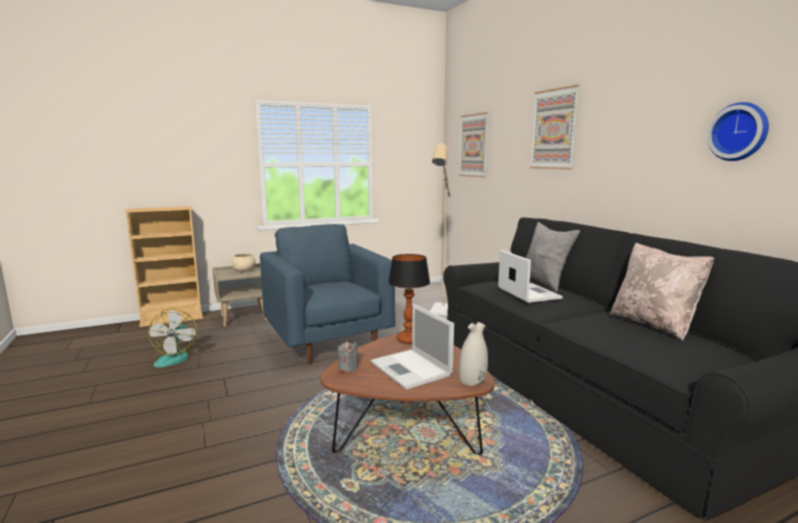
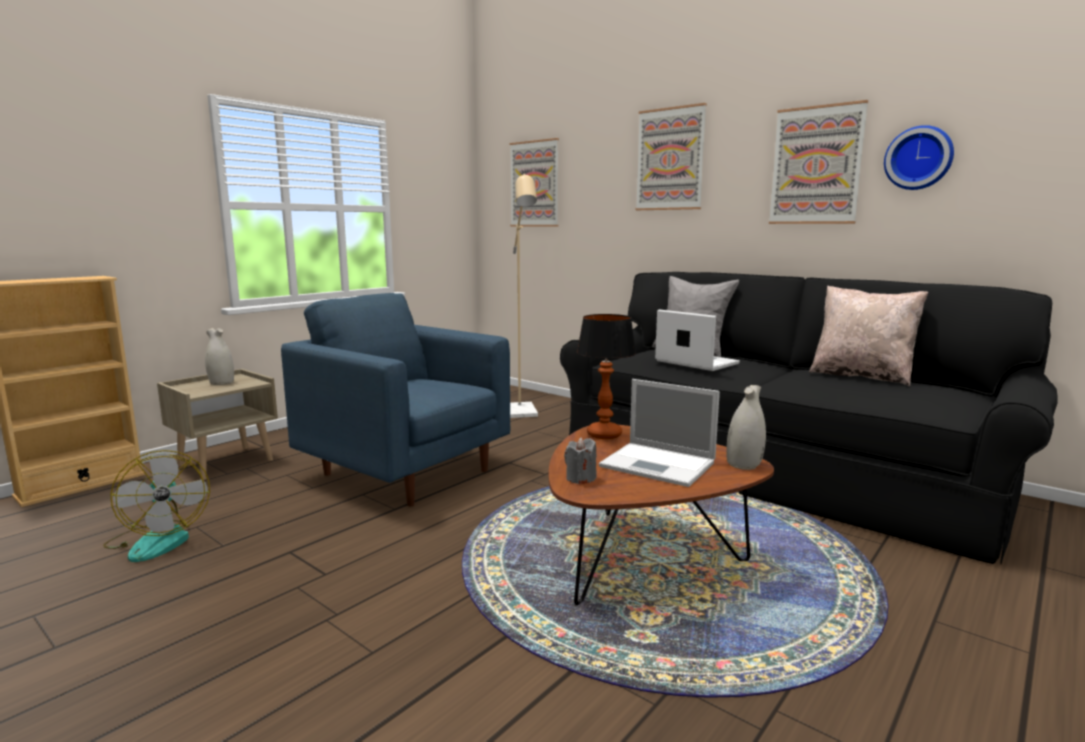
camera: 25 degrees left, 0 degrees up
beige bowl [232,254,256,272] -> white vase [205,328,234,385]
none -> picture [769,100,868,224]

